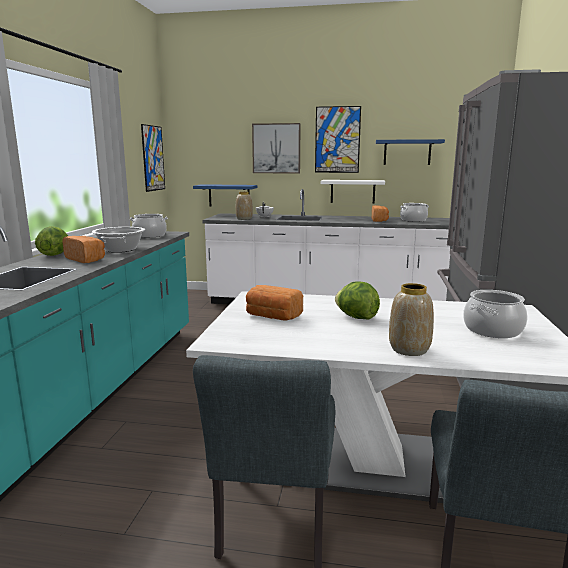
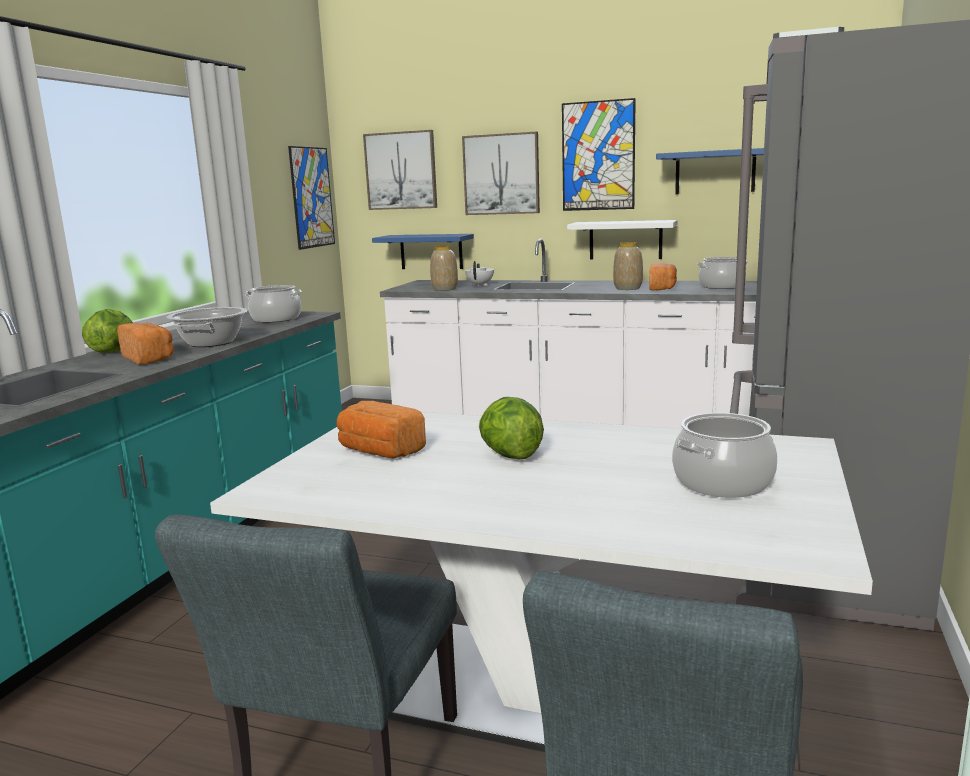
camera: 10 degrees right, 0 degrees up
vase [389,283,434,356] -> vase moved to [613,242,643,290]
none -> picture [363,130,437,210]

